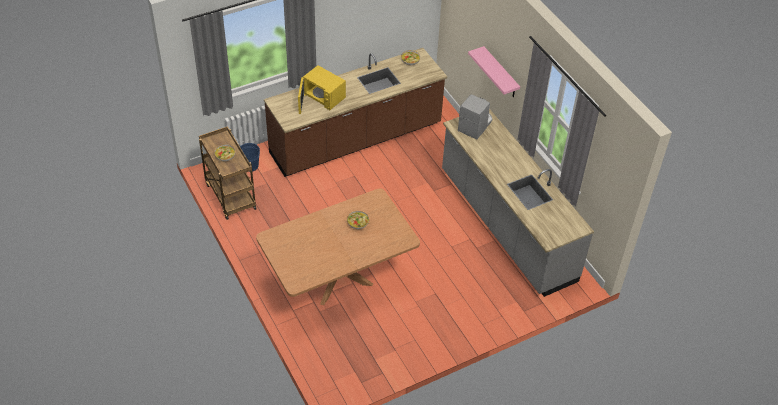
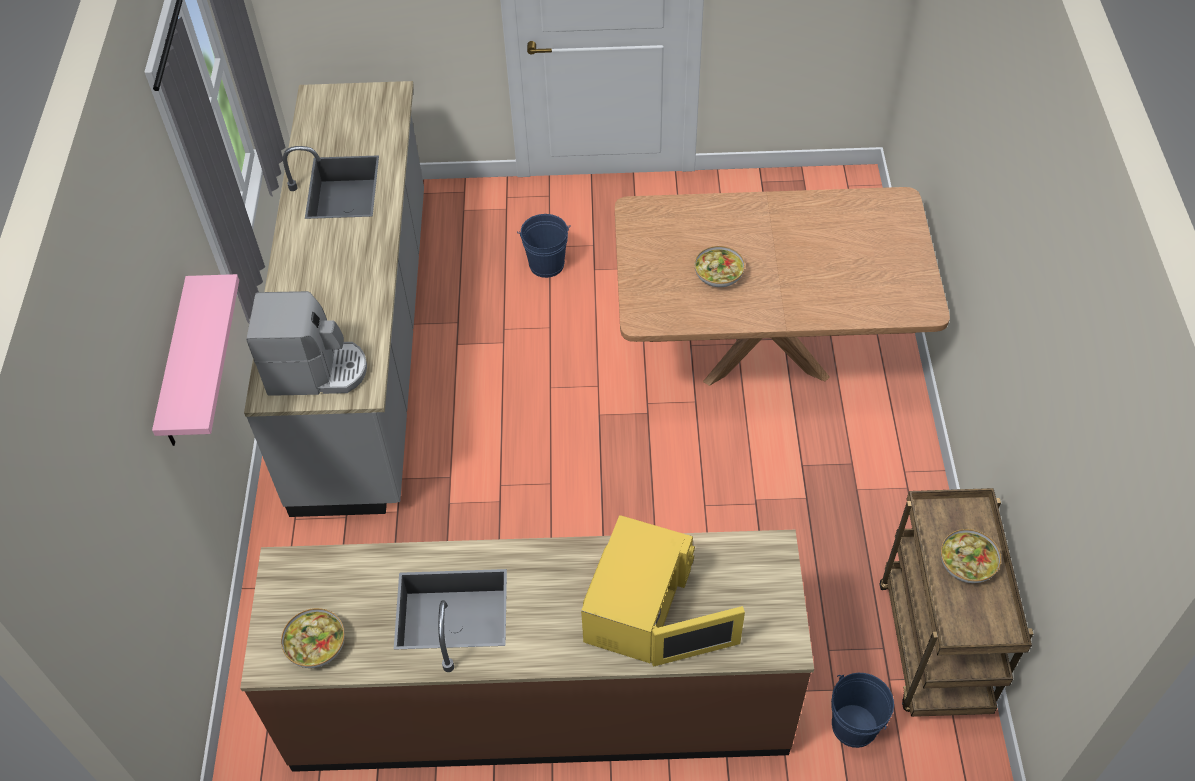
camera: 150 degrees left, 5 degrees up
yellow microwave [298,65,346,114] -> yellow microwave turned 45 degrees clockwise [581,515,745,667]
coffee machine [458,95,492,140] -> coffee machine turned 150 degrees counterclockwise [246,291,367,396]
none -> blue bucket [517,214,571,278]

